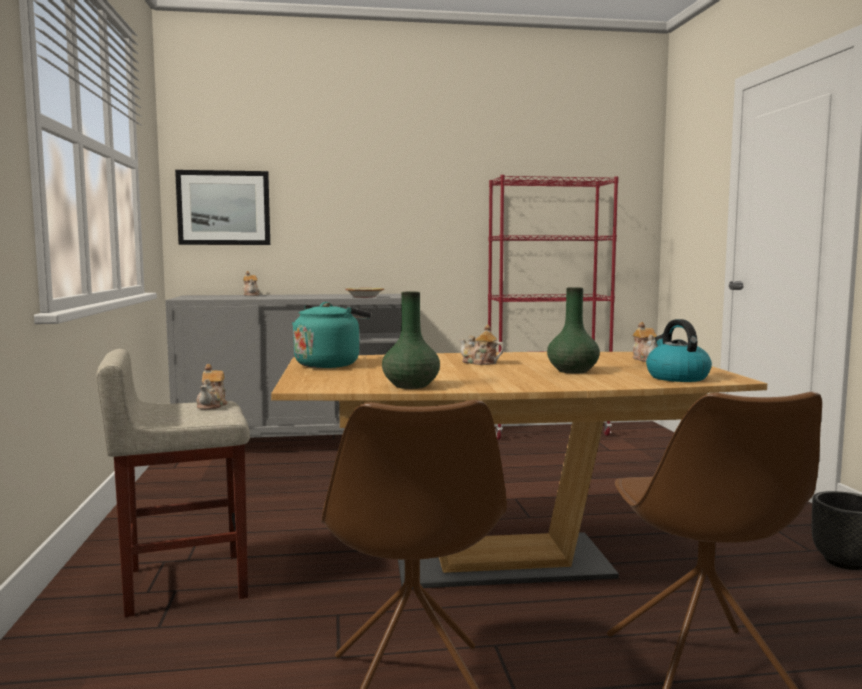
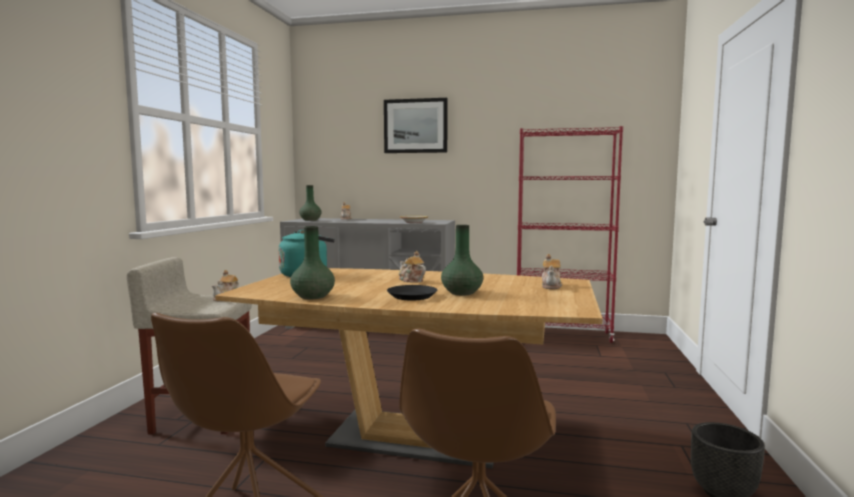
camera: 20 degrees right, 0 degrees up
picture [175,170,270,245] -> picture moved to [384,98,448,153]
kettle [646,319,712,382] -> none
none -> green vase [299,185,322,221]
none -> black plate [387,285,437,301]

